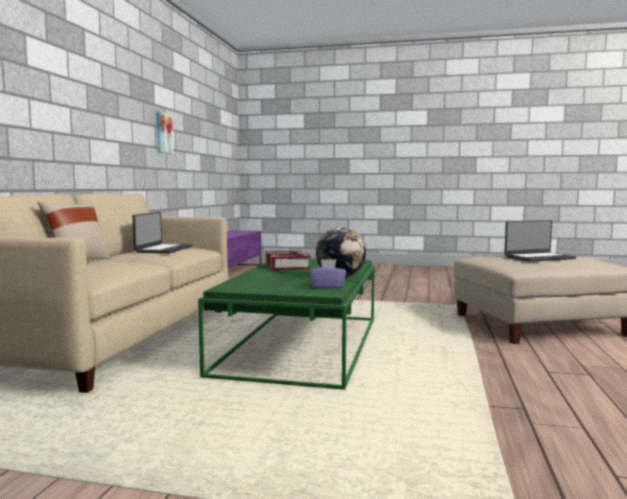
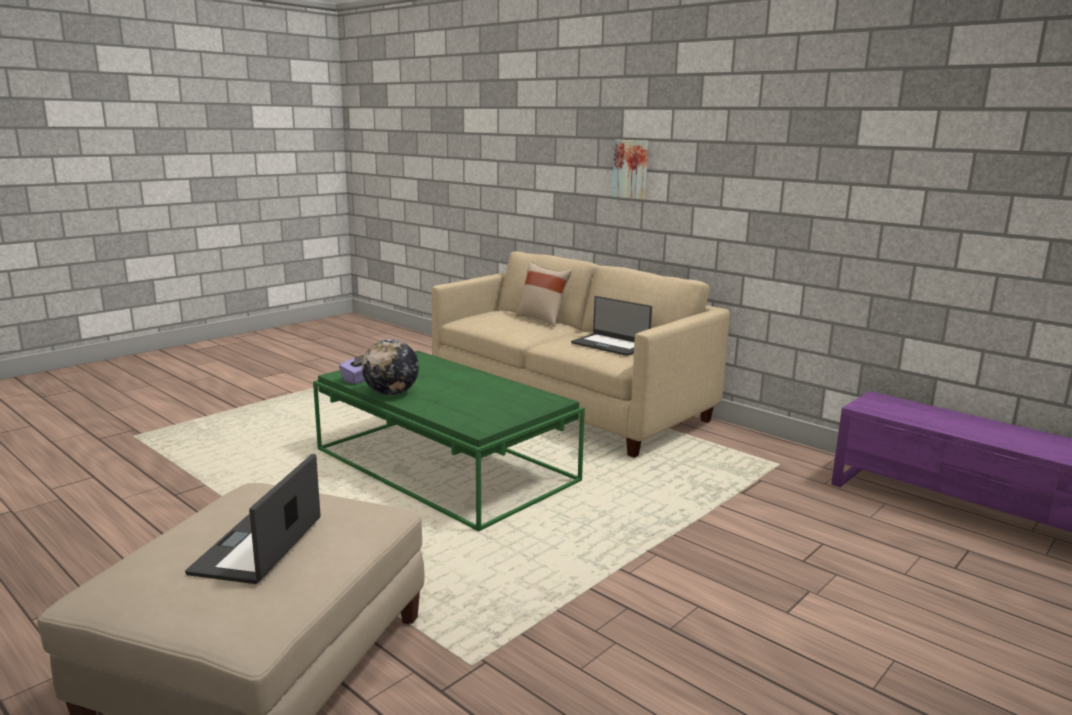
camera: 120 degrees right, 10 degrees up
picture [156,111,174,154] -> picture moved to [612,140,648,200]
book [266,250,311,270] -> none

